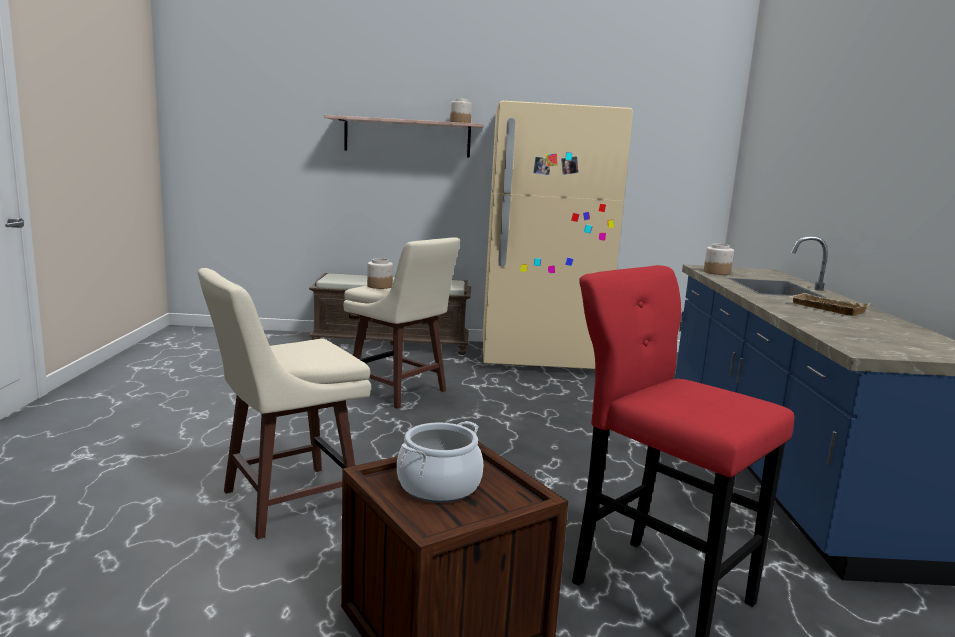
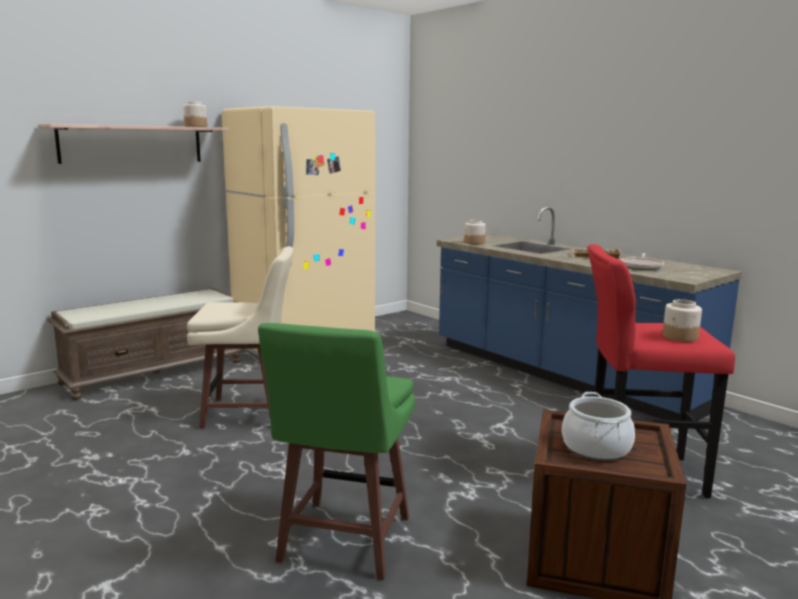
camera: 40 degrees left, 0 degrees up
beige stool [198,268,371,540] -> green stool [258,323,415,580]
jar [367,258,393,289] -> jar moved to [663,299,702,342]
none -> frying pan [621,253,664,270]

